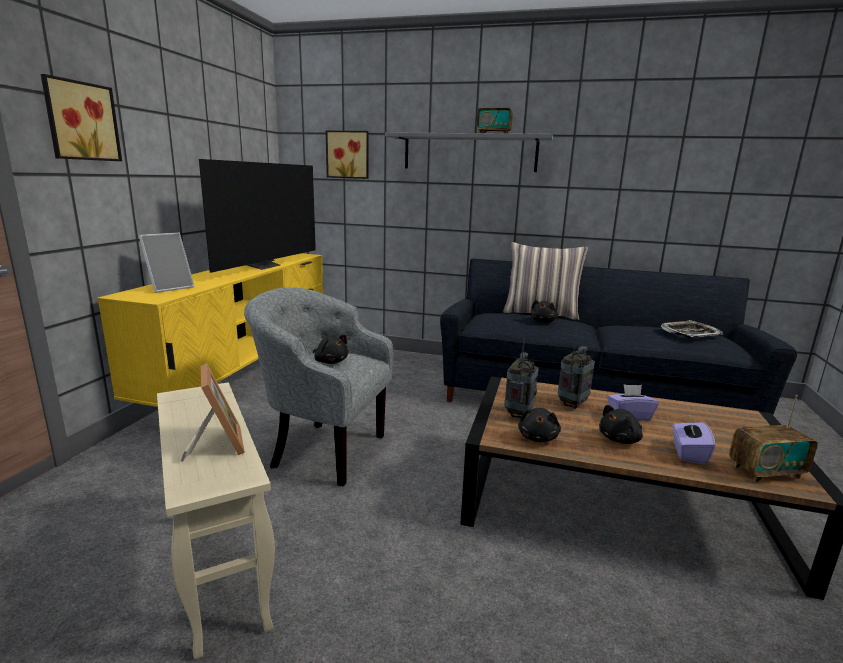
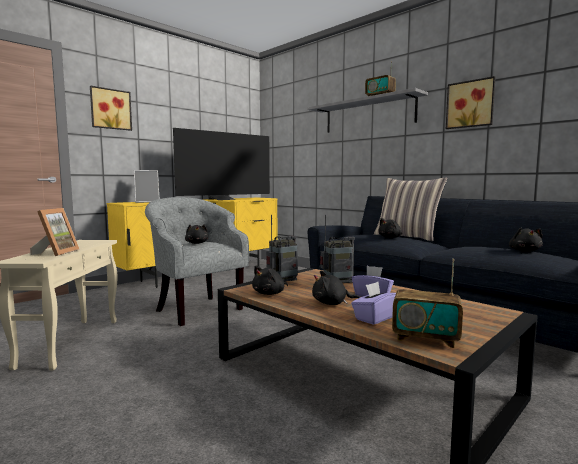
camera: 30 degrees right, 10 degrees down
picture [326,131,369,179] -> picture moved to [446,76,496,129]
tray [661,320,723,338] -> black plush toy [509,228,543,252]

